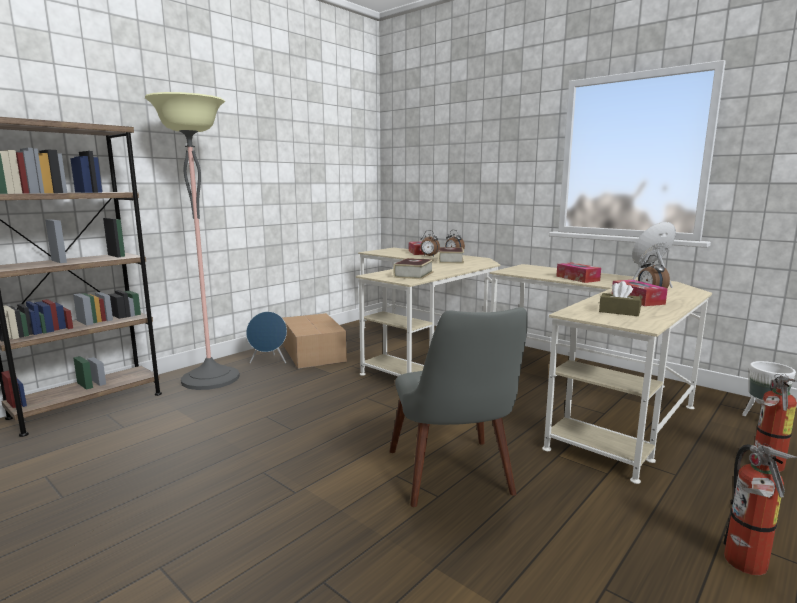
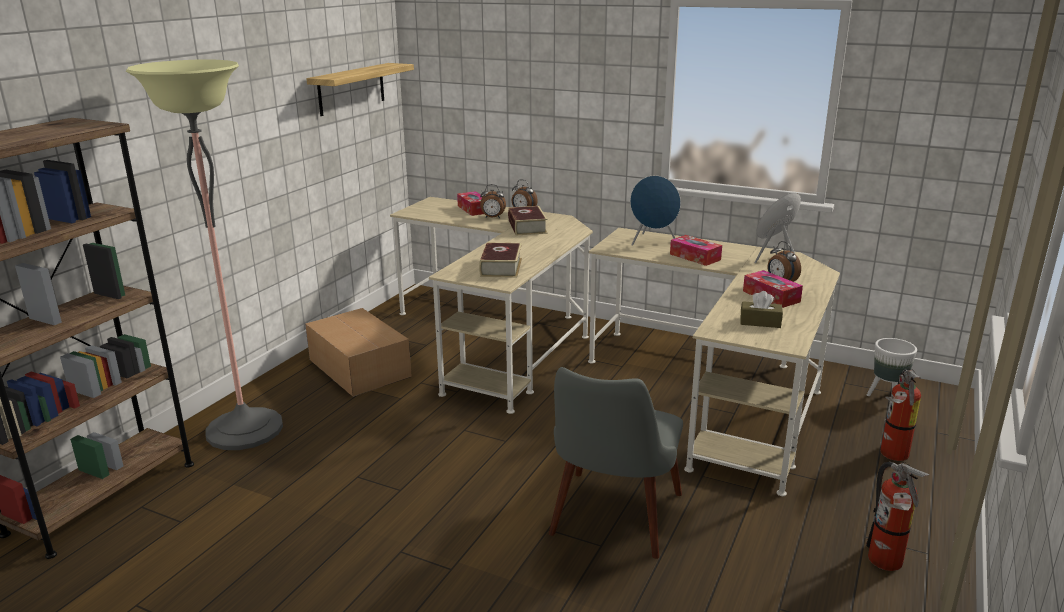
camera: 15 degrees left, 10 degrees up
blue speaker [246,311,287,364] -> blue speaker moved to [630,176,681,246]
grey chair [390,307,528,507] -> grey chair turned 45 degrees clockwise [549,367,683,559]
none -> shelf [306,63,414,116]

